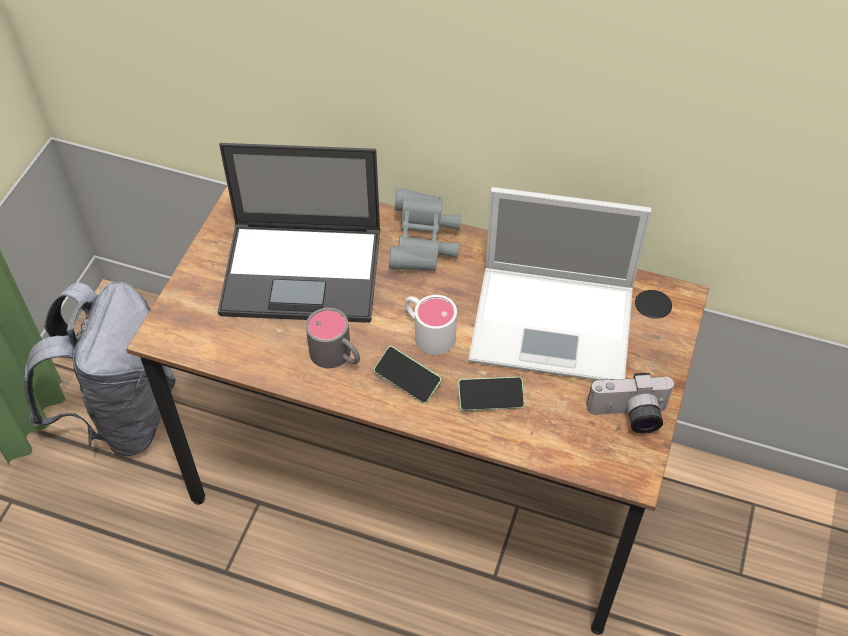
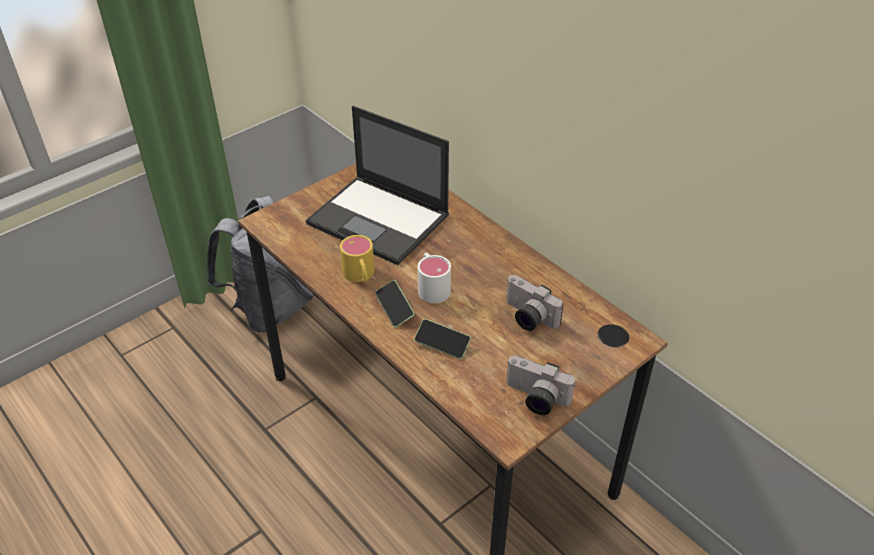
camera: 30 degrees right, 10 degrees down
grey mug [306,308,360,368] -> yellow mug [340,235,374,282]
grey binoculars [389,188,461,271] -> none
laptop [468,187,651,381] -> camera [506,275,563,331]

